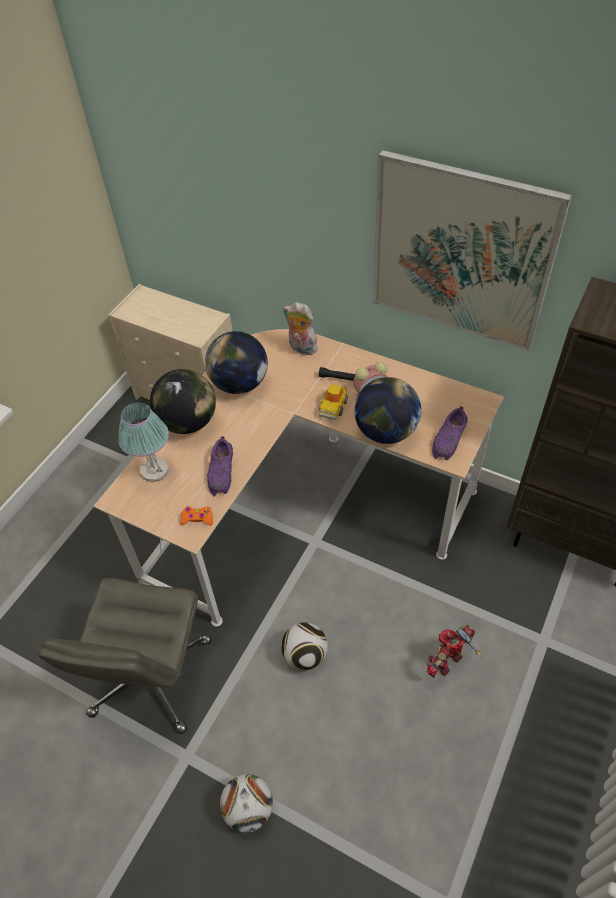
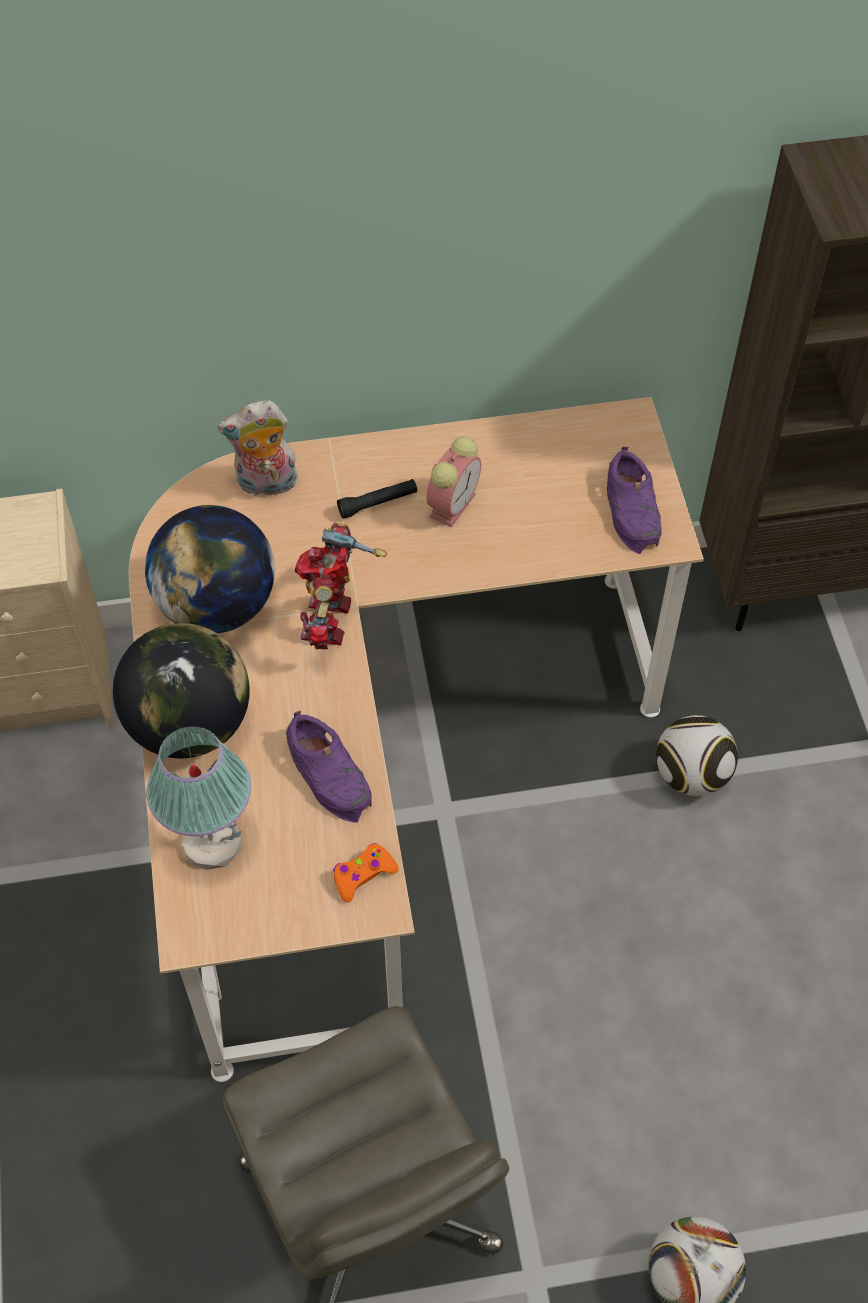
camera: 40 degrees left, 5 degrees up
football [281,622,328,671] -> football moved to [656,715,738,796]
toy car [319,384,348,420] -> none
globe [354,377,421,444] -> none
picture [373,150,572,351] -> none
toy robot [427,625,482,678] -> toy robot moved to [295,523,387,650]

